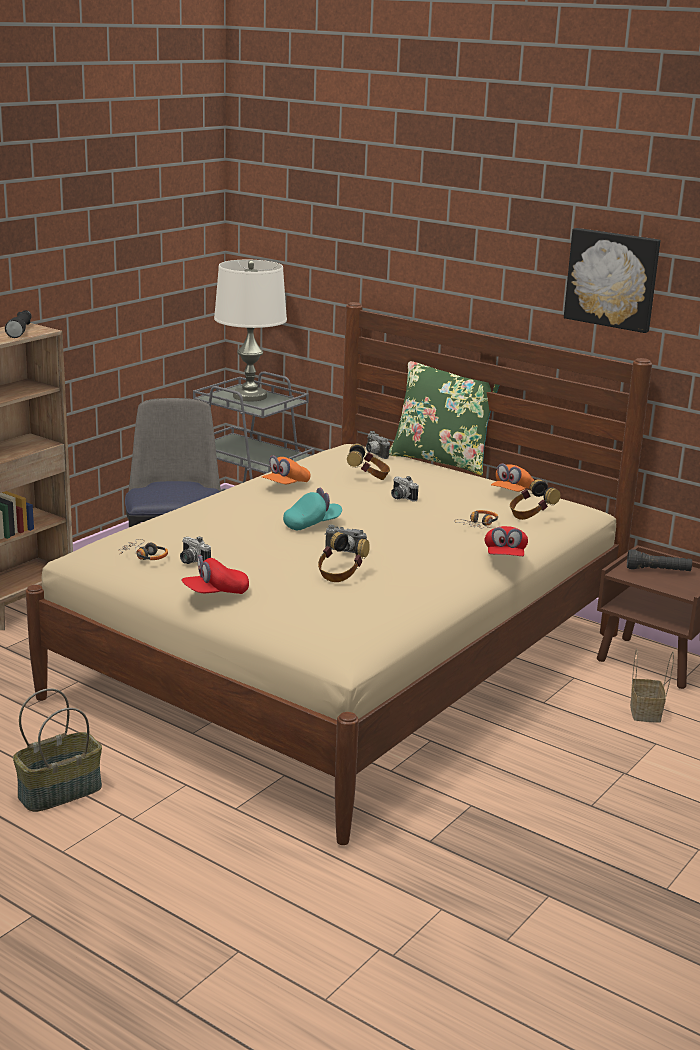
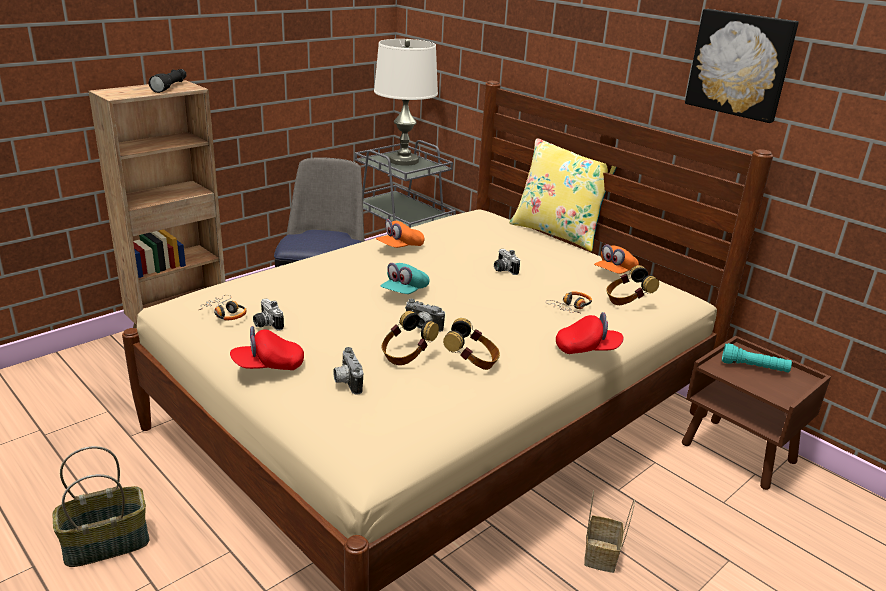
camera: 10 degrees right, 5 degrees up
turquoise cap [283,488,342,530] -> turquoise cap turned 135 degrees clockwise [381,263,429,294]
headphones [347,444,390,480] -> headphones moved to [443,318,500,370]
camera [366,431,390,459] -> camera moved to [333,347,363,395]
green pillow [389,361,500,475] -> yellow pillow [509,138,617,252]
red cap [484,526,528,556] -> red cap turned 105 degrees counterclockwise [556,312,624,354]
black flashlight [627,549,692,571] -> turquoise flashlight [722,343,792,373]
basket [630,649,674,723] -> basket moved to [584,490,635,573]

